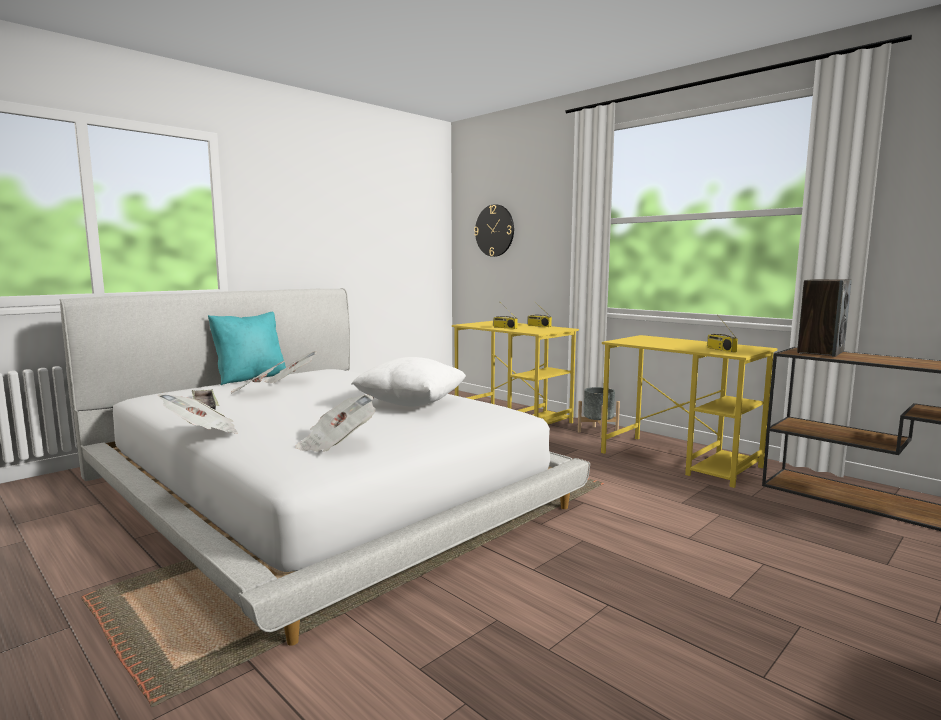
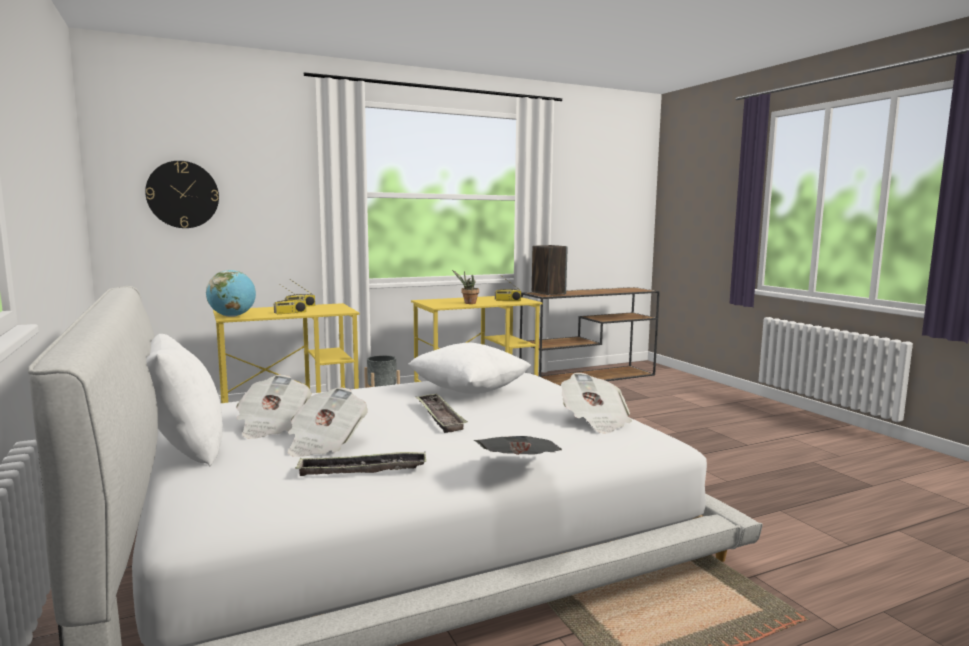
camera: 70 degrees left, 0 degrees up
turquoise pillow [208,312,289,385] -> white pillow [146,334,223,466]
none -> globe [206,270,256,317]
none -> tray [415,393,468,433]
none -> potted plant [452,270,479,304]

